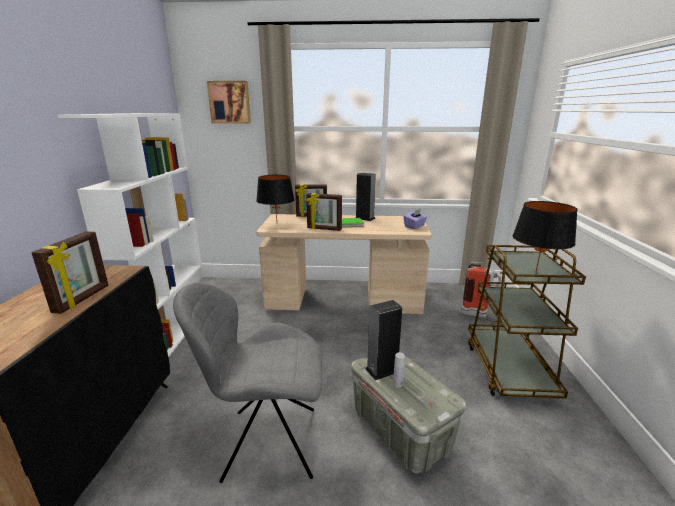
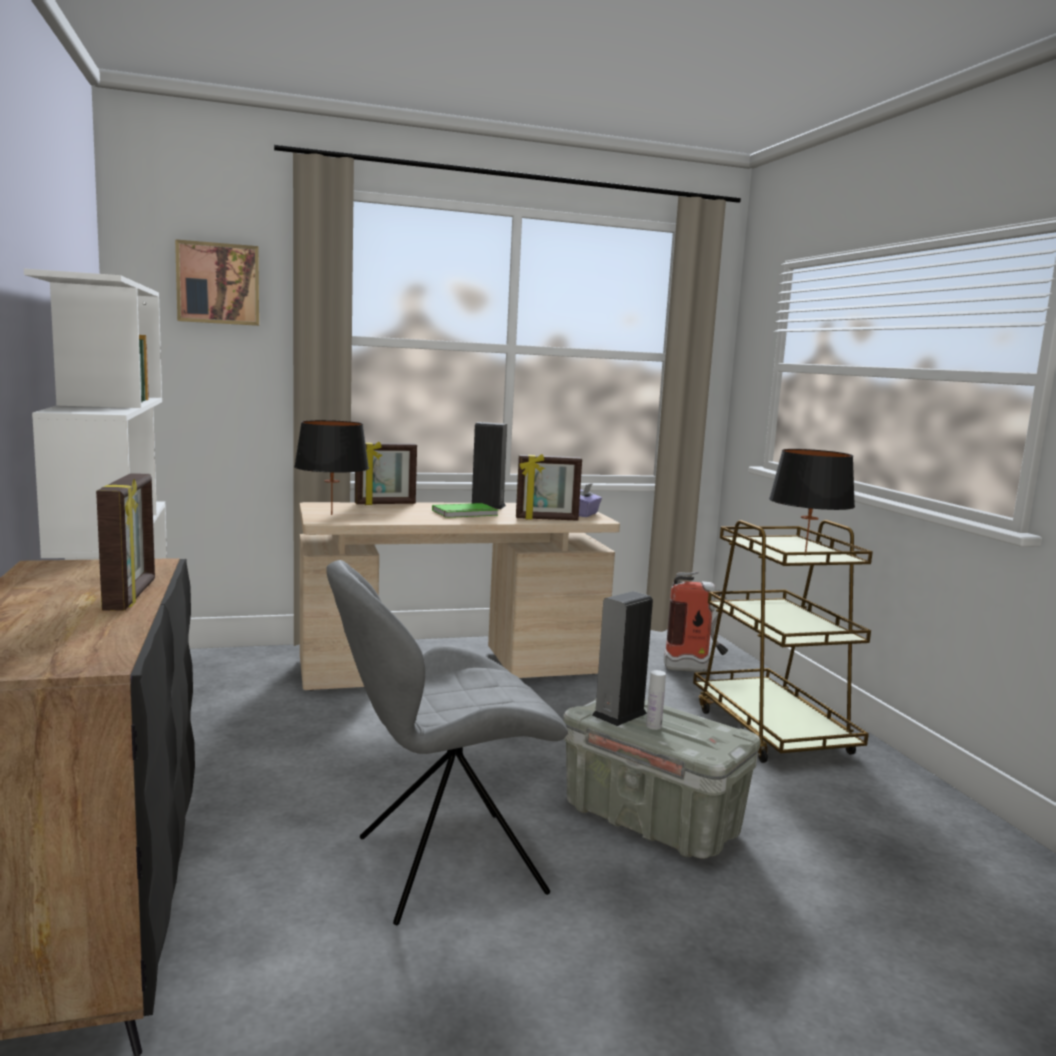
camera: 20 degrees left, 10 degrees down
picture frame [306,193,342,231] -> picture frame moved to [516,454,582,521]

